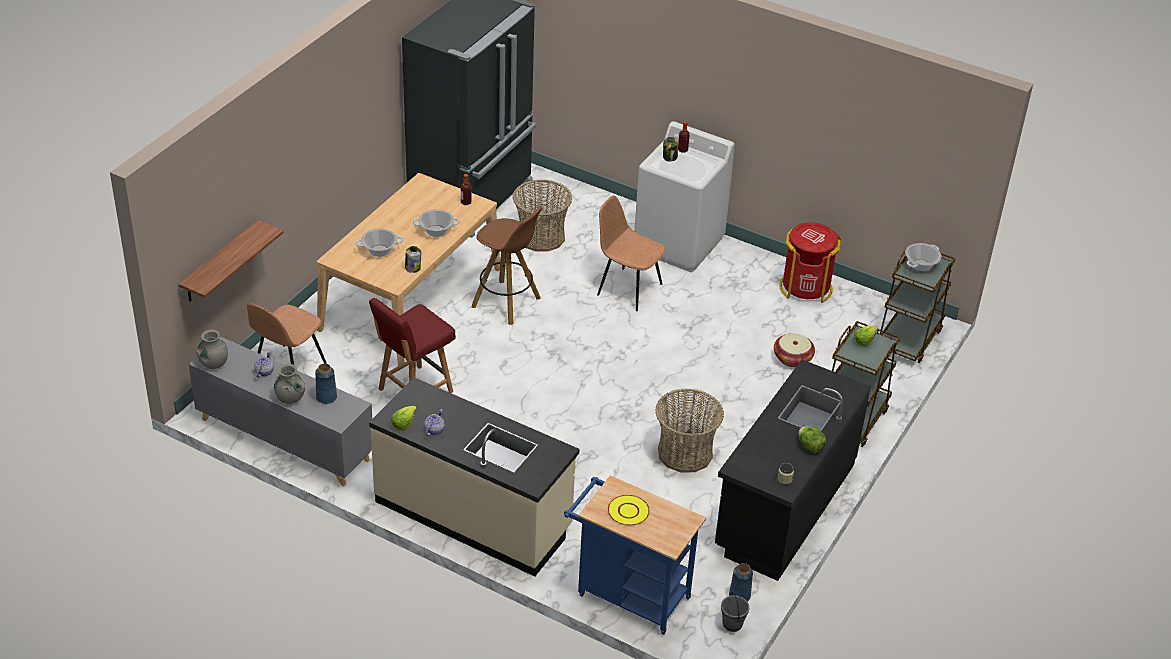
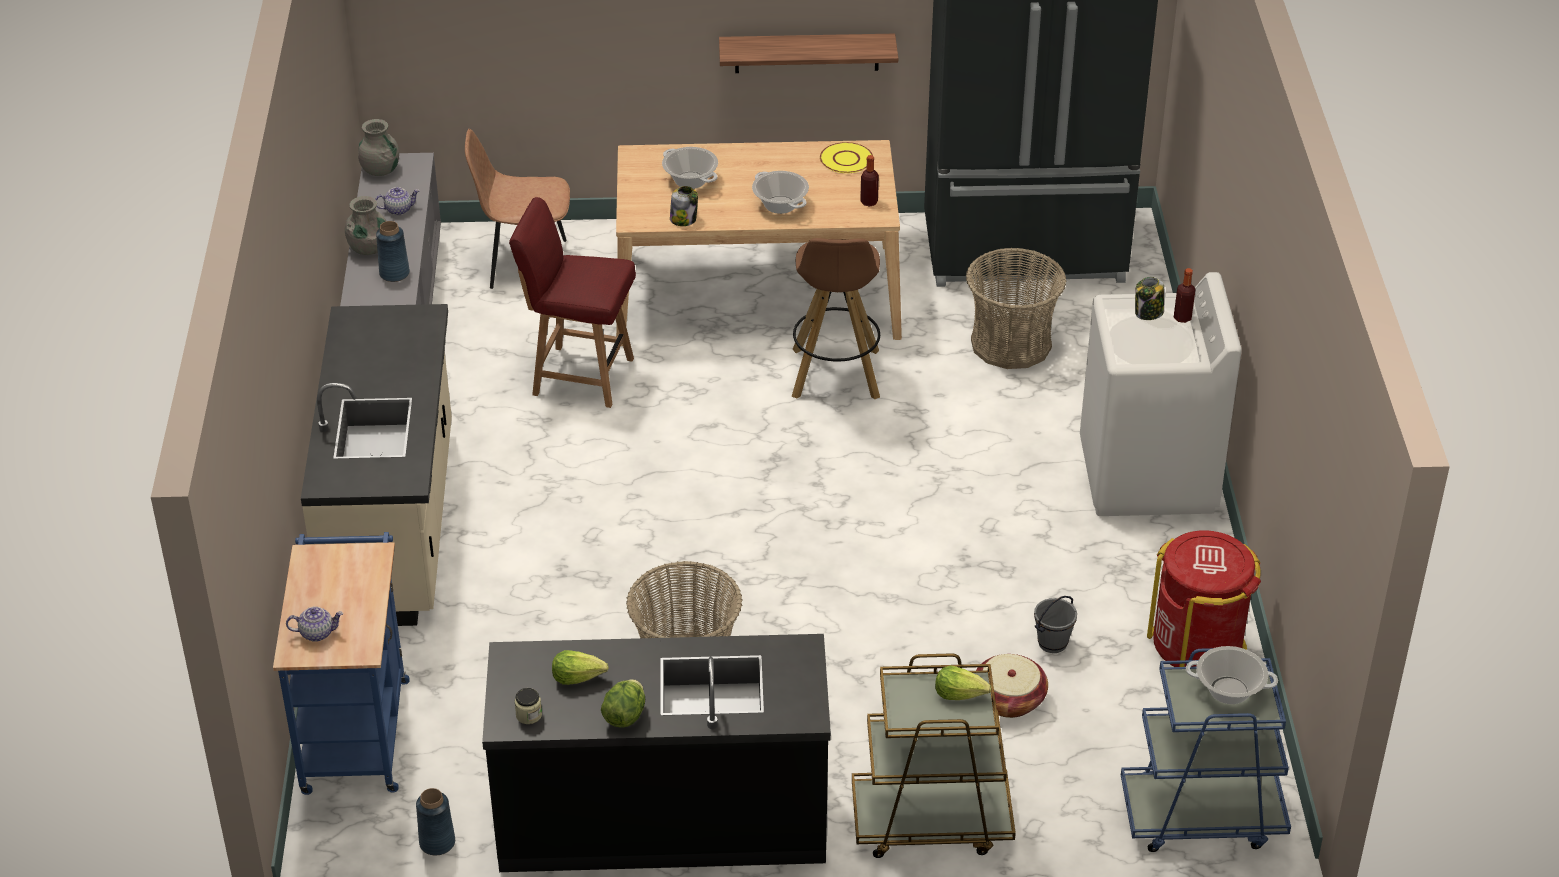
camera: 60 degrees right, 0 degrees up
shelf [179,220,283,301] -> shelf moved to [719,34,898,73]
lettuce [391,406,417,431] -> lettuce moved to [552,650,609,685]
teapot [424,409,445,436] -> teapot moved to [286,606,343,642]
brown chair [597,195,666,311] -> none
yellow plate [608,495,650,525] -> yellow plate moved to [820,142,873,173]
grey bucket [721,592,749,632] -> grey bucket moved to [1034,596,1077,653]
brown cart [880,249,955,363] -> blue cart [1121,648,1291,852]

